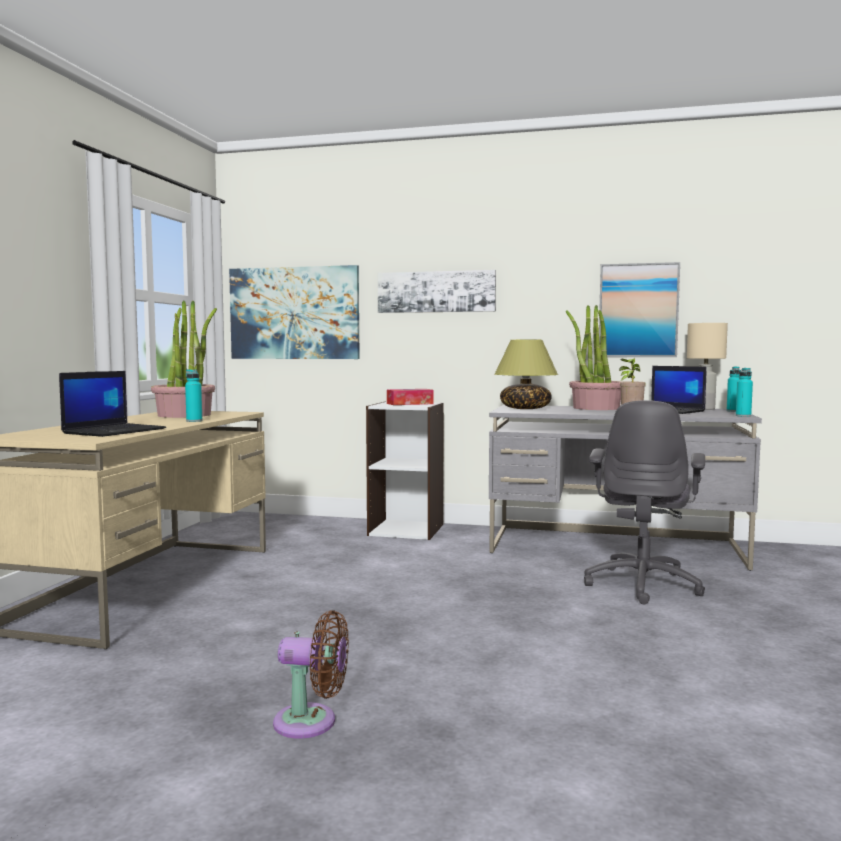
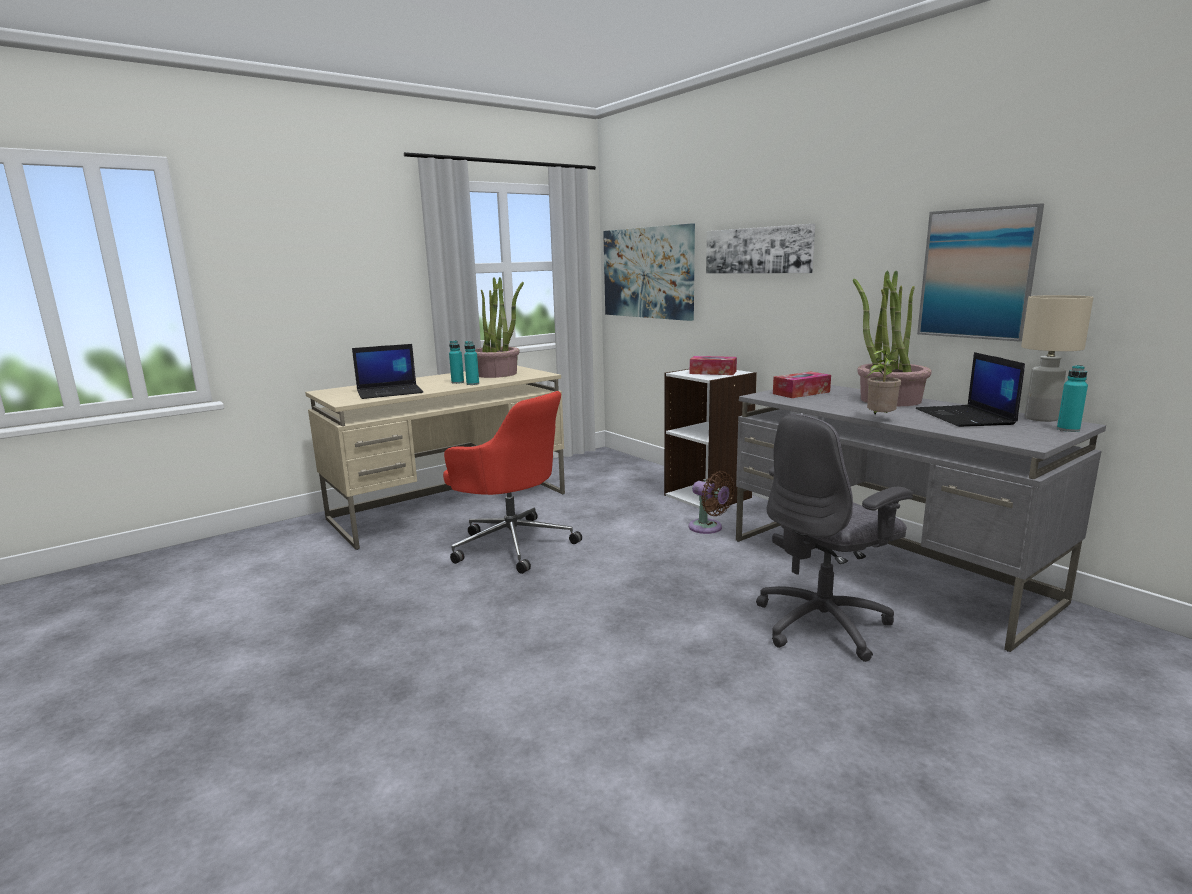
camera: 40 degrees right, 10 degrees up
brown fan [273,610,349,739] -> brown fan moved to [688,471,735,534]
table lamp [495,340,558,409] -> tissue box [773,372,831,398]
turquoise bottle [736,368,753,417] -> turquoise bottle moved to [449,340,464,384]
none -> red office chair [443,391,582,574]

